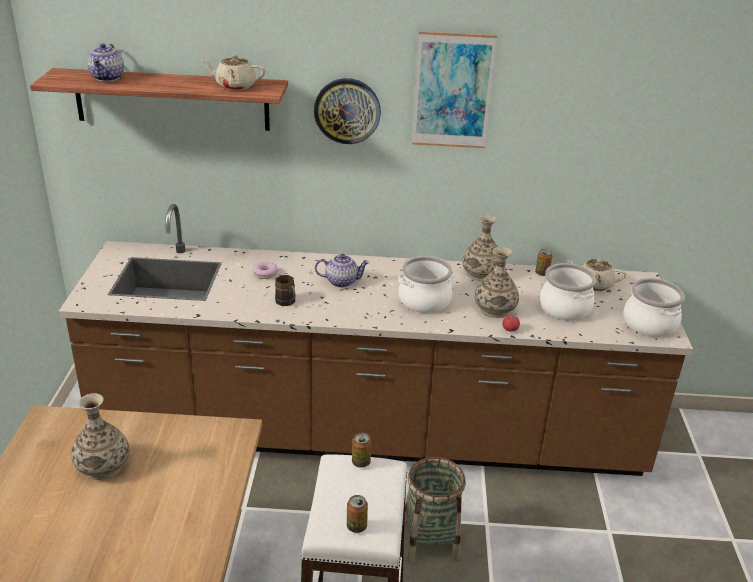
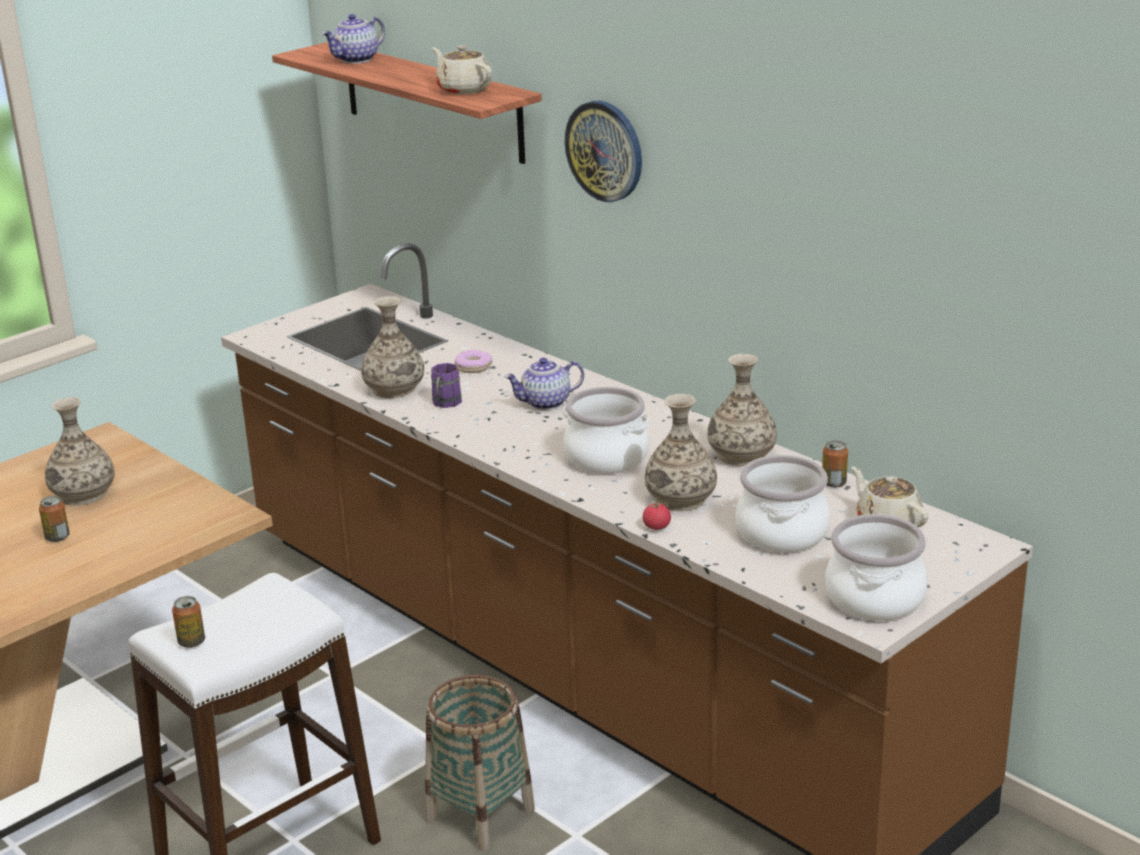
camera: 45 degrees right, 5 degrees down
brown mug [275,275,295,306] -> purple mug [431,363,462,408]
teapot [315,254,370,288] -> teapot turned 120 degrees clockwise [504,358,584,410]
can [352,433,371,468] -> can moved to [39,496,70,542]
picture [412,31,497,148] -> none
none -> vase [361,296,424,398]

